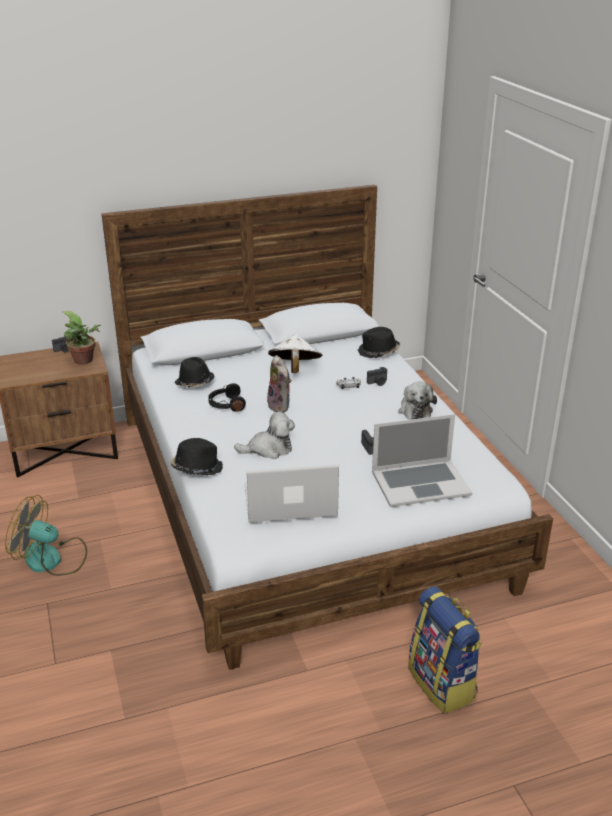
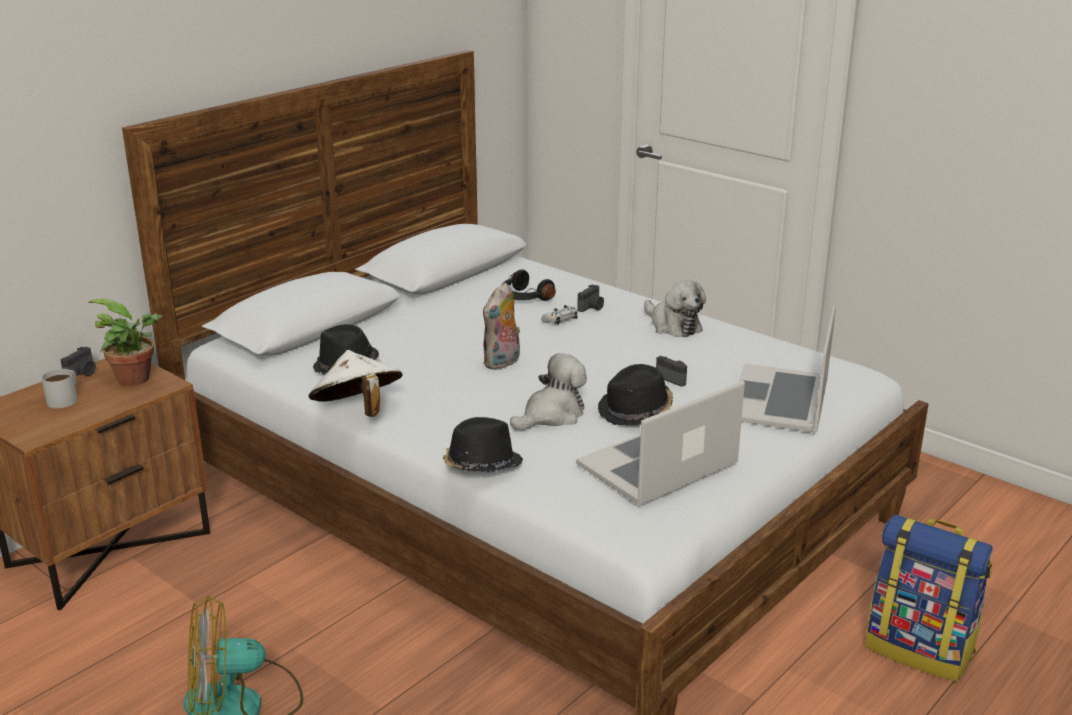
camera: 30 degrees left, 5 degrees down
black headphones [208,383,246,412] -> black headphones moved to [502,269,556,301]
plush toy [267,355,292,412] -> plush toy turned 90 degrees clockwise [483,283,520,370]
white hat [268,334,323,373] -> white hat moved to [309,350,403,417]
black hat [358,327,400,358] -> black hat moved to [598,364,673,426]
laptop [372,414,472,507] -> laptop turned 150 degrees clockwise [738,306,836,432]
none -> white mug [41,369,78,408]

